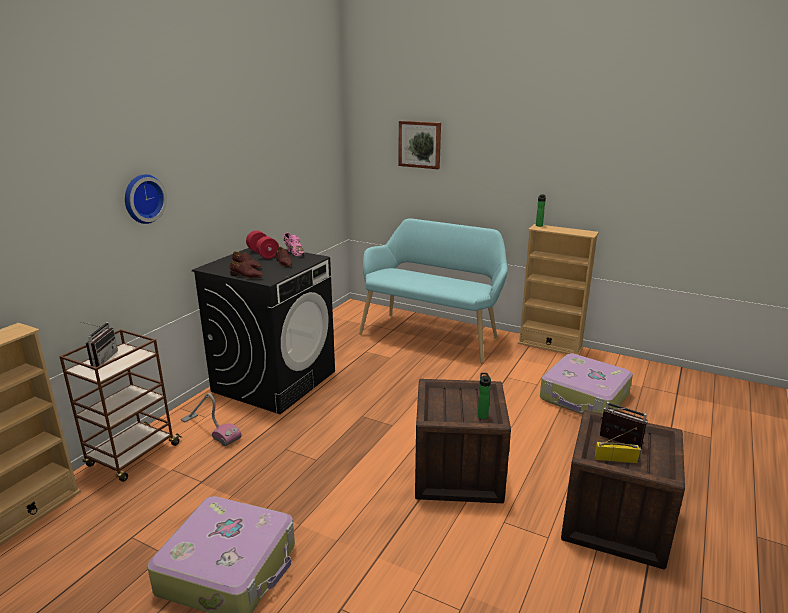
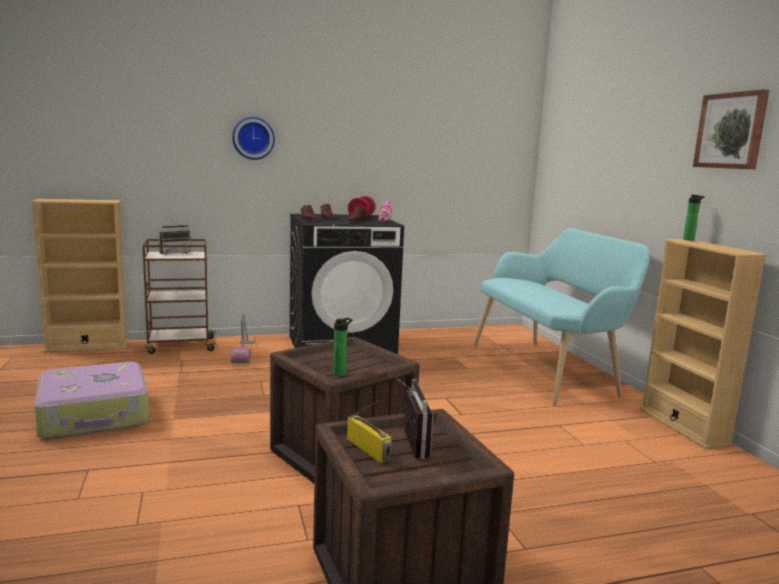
camera: 45 degrees right, 10 degrees down
picture [399,121,441,169] -> picture moved to [693,89,769,170]
suitcase [540,353,633,414] -> none

